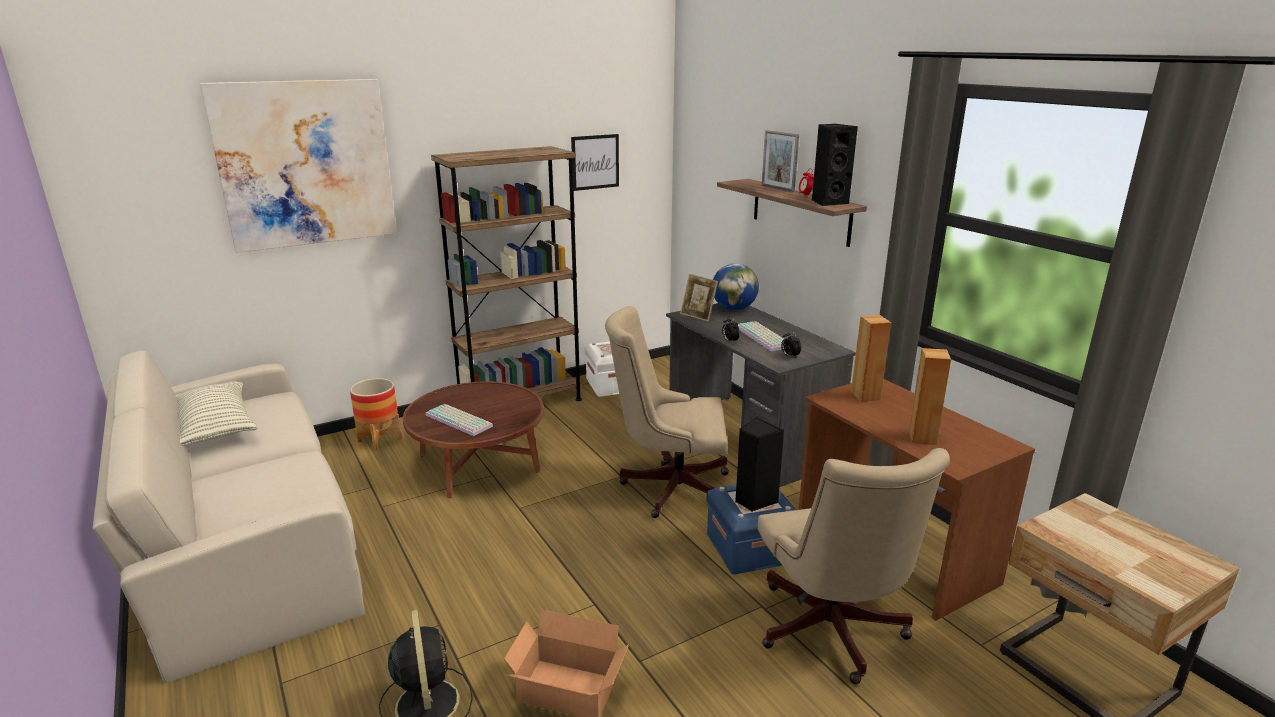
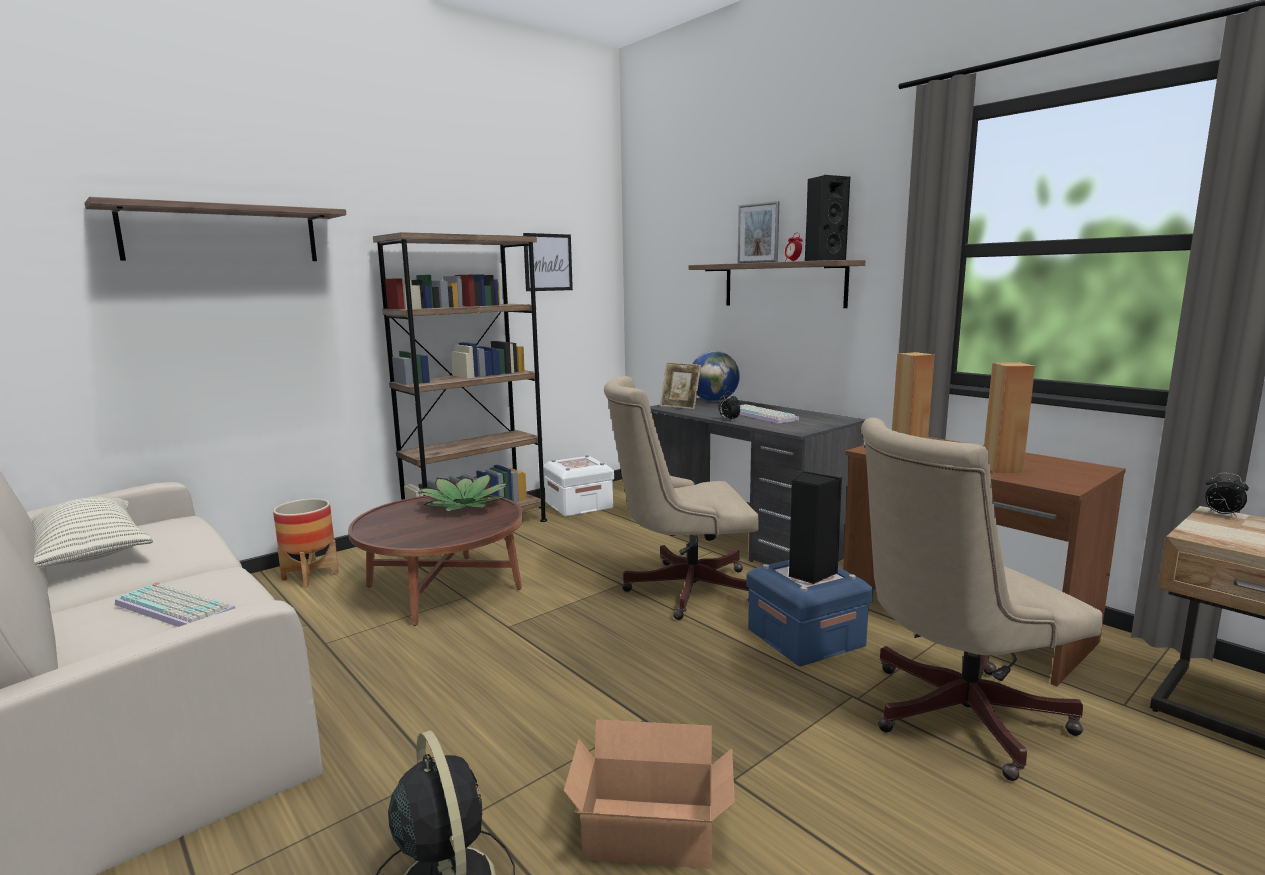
camera: 10 degrees left, 10 degrees down
picture [200,79,397,253] -> shelf [85,197,346,261]
keyboard [426,404,493,436] -> keyboard moved to [115,582,235,627]
beige office chair [758,448,950,684] -> beige office chair turned 90 degrees clockwise [861,418,1102,781]
alarm clock [781,330,801,358] -> alarm clock moved to [1205,473,1249,518]
none -> potted plant [419,474,508,511]

